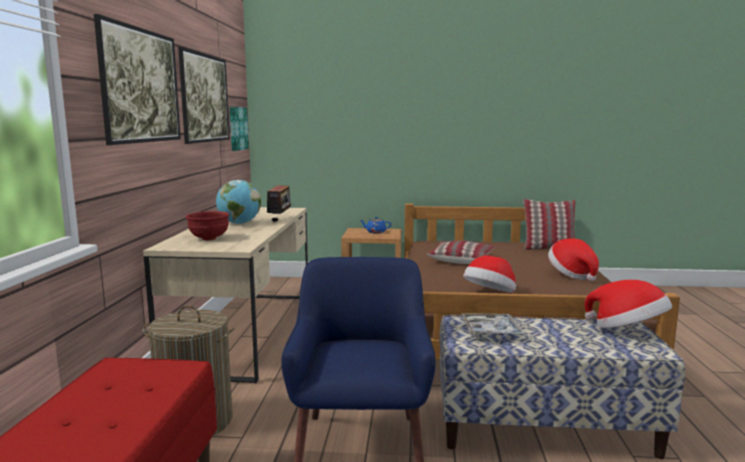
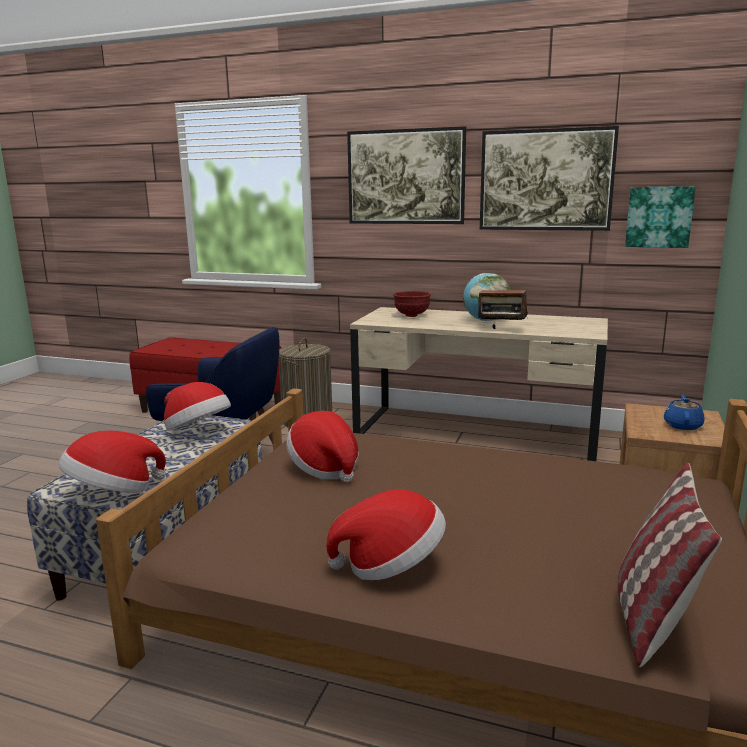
camera: 105 degrees right, 5 degrees up
pillow [427,241,494,264] -> none
tray [461,313,525,335] -> hat [164,382,231,431]

